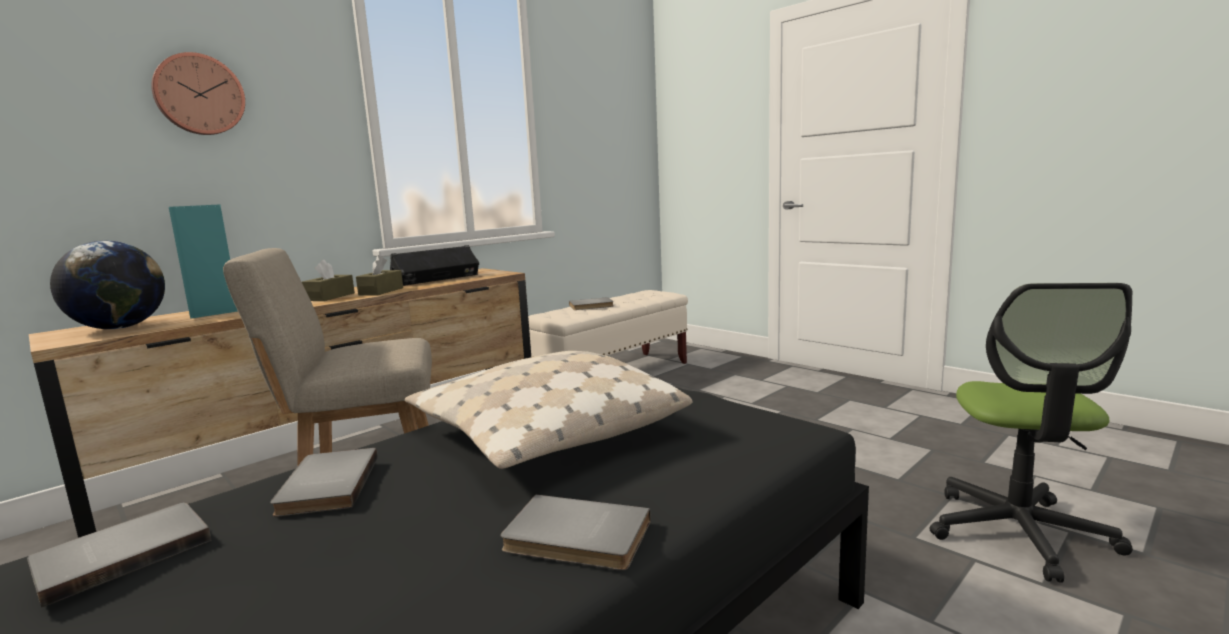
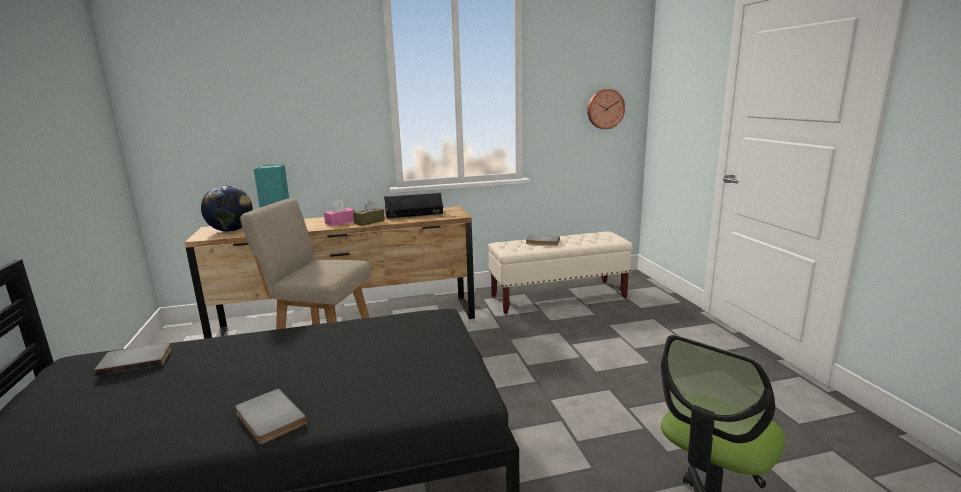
camera: 30 degrees right, 5 degrees up
wall clock [151,52,245,135] -> wall clock moved to [587,89,625,129]
grey book [270,448,378,517] -> none
brown tissue box [302,259,355,301] -> pink tissue box [324,200,355,226]
beige pillow [405,351,693,469] -> none

